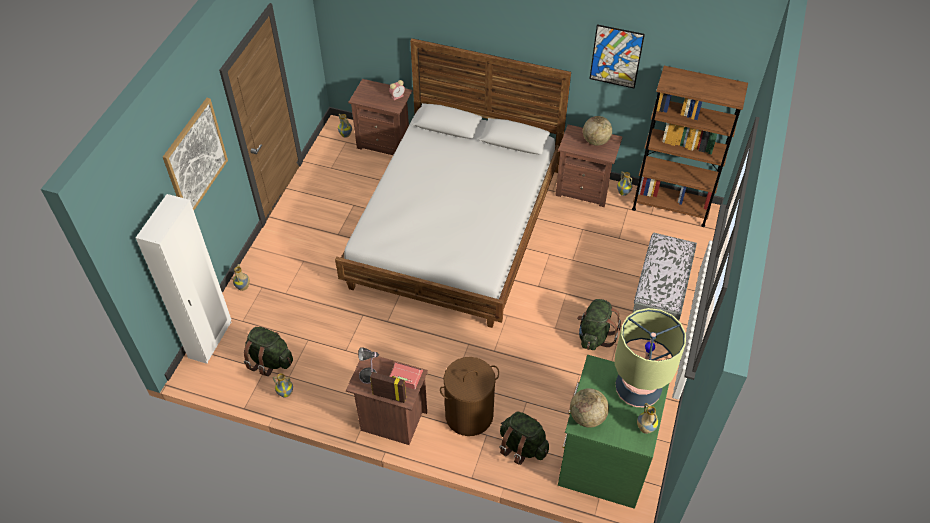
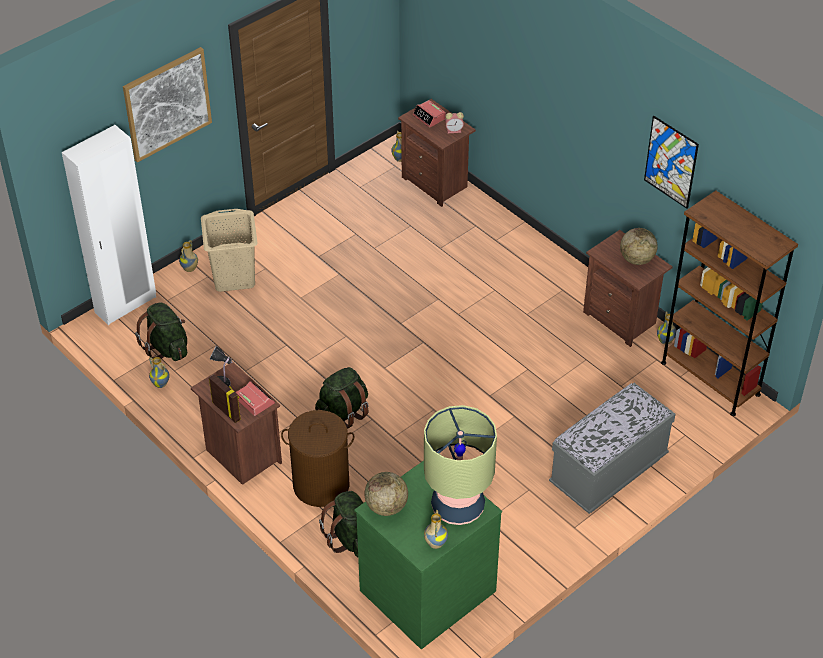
camera: 30 degrees right, 5 degrees down
bed [335,38,571,328] -> none
green backpack [577,299,621,350] -> green backpack moved to [315,367,369,429]
none -> beige laundry basket [201,209,258,292]
none -> alarm clock [413,100,446,127]

